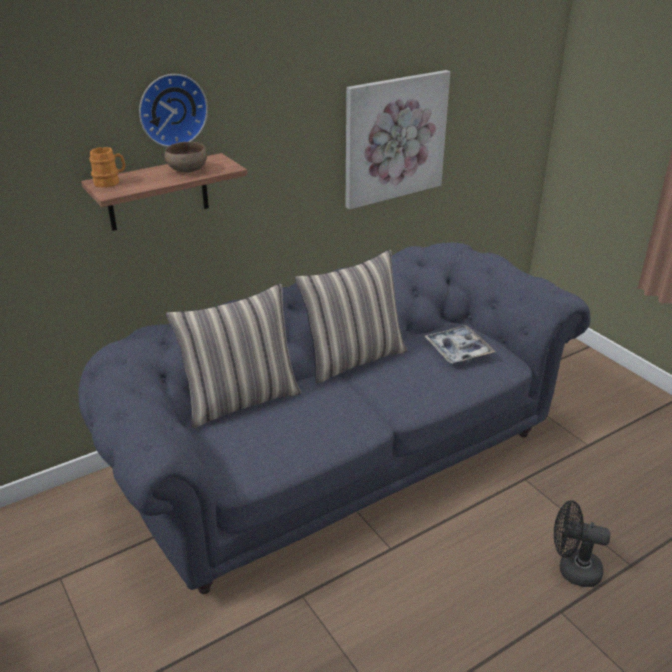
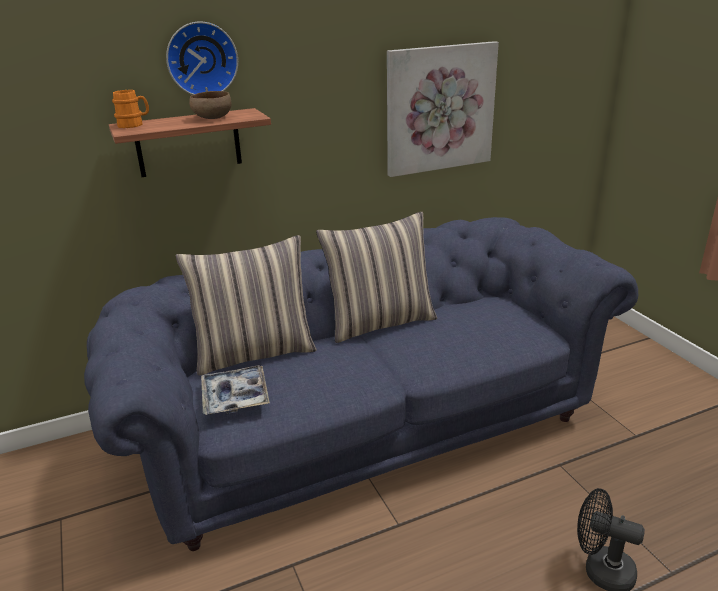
camera: 10 degrees right, 5 degrees down
tray [425,325,495,364] -> tray moved to [201,365,270,415]

